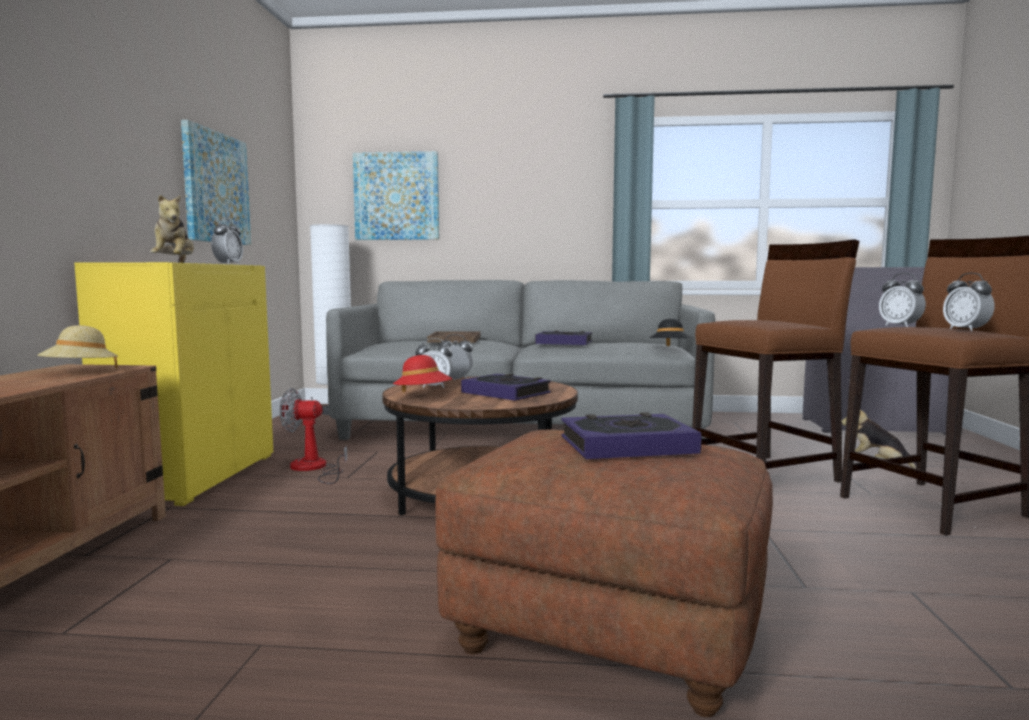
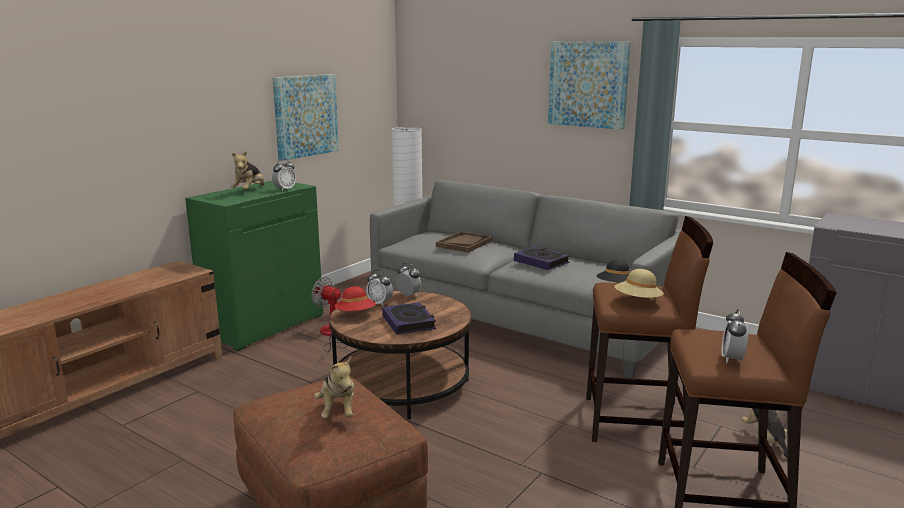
camera: 30 degrees right, 10 degrees up
beige hat [37,325,118,369] -> beige hat moved to [614,269,664,298]
yellow cabinet [74,262,273,506] -> green cabinet [185,181,323,351]
picture [353,151,439,240] -> picture moved to [548,42,631,130]
book [561,412,702,459] -> plush toy [314,357,354,418]
alarm clock [879,273,926,327] -> none

